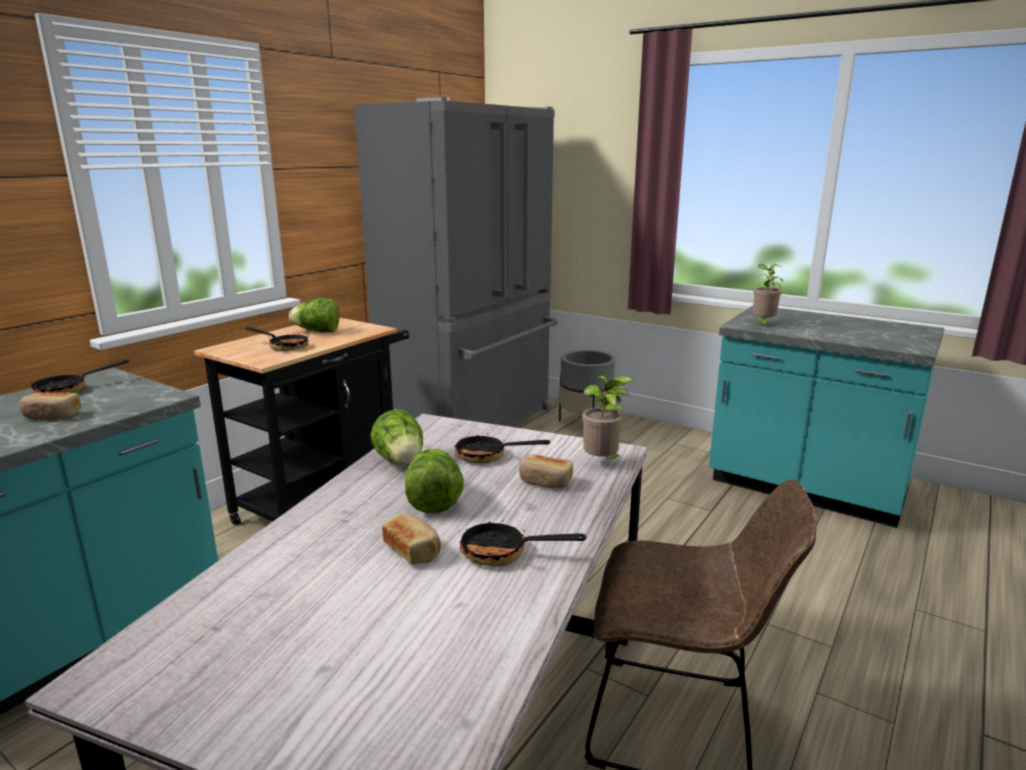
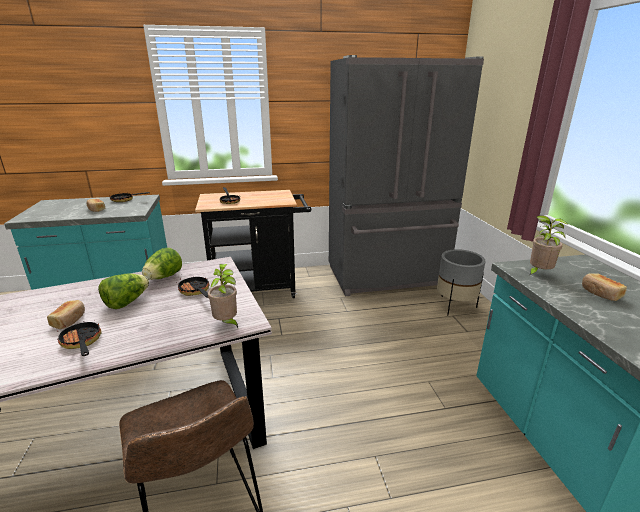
camera: 45 degrees right, 5 degrees up
lettuce [289,298,339,333] -> none
bread [519,454,573,488] -> bread moved to [582,273,627,301]

